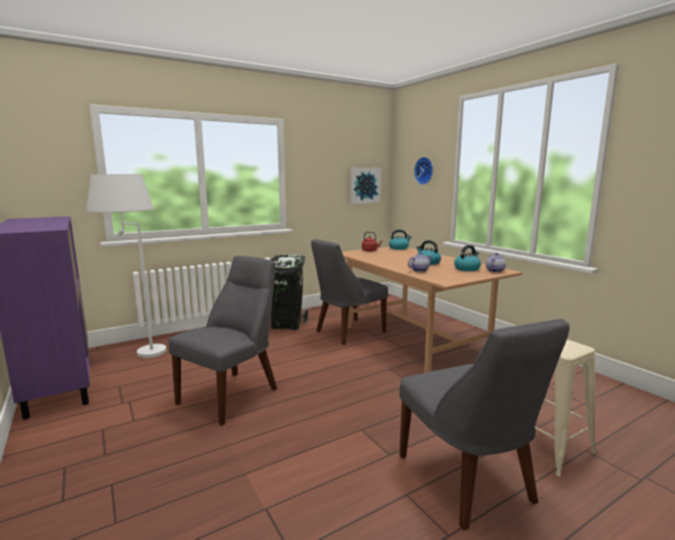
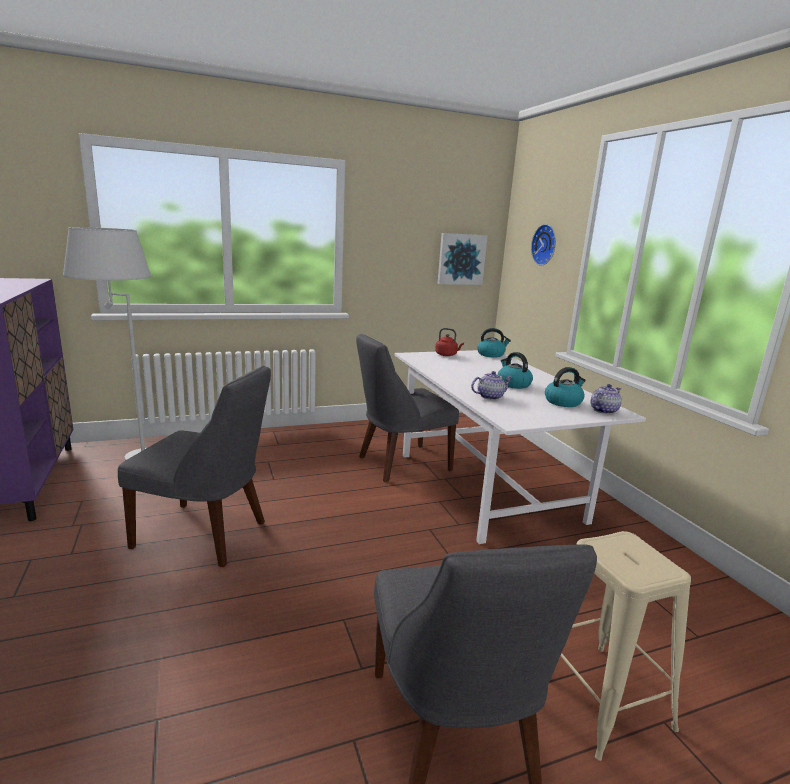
camera: 10 degrees right, 5 degrees up
grey chair [169,256,277,426] -> grey chair turned 60 degrees clockwise [117,366,271,567]
black trash can [271,255,308,330] -> none
brown dining table [342,247,522,372] -> white dining table [394,350,646,544]

